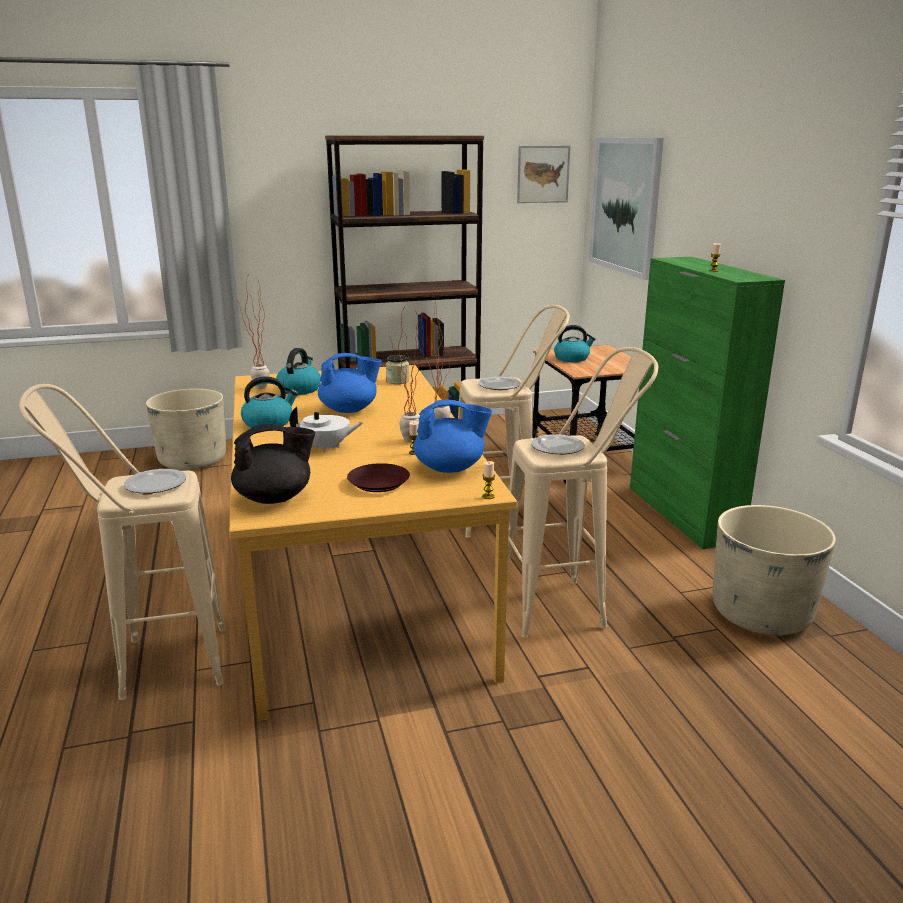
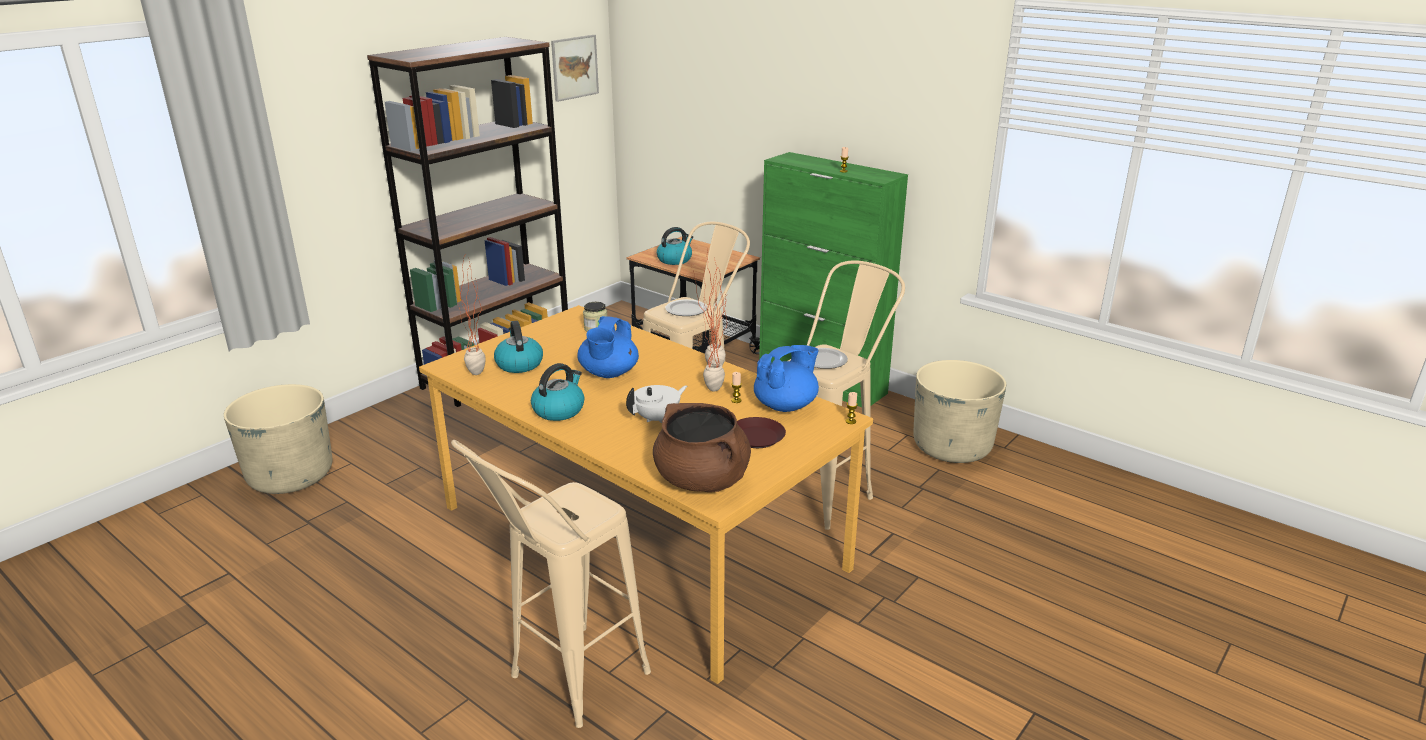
camera: 35 degrees left, 5 degrees up
plate [124,469,187,494] -> none
black teapot [231,424,315,504] -> brown cooking pot [653,403,751,492]
blue teapot [318,353,382,413] -> blue teapot turned 150 degrees clockwise [577,316,639,378]
picture [589,138,664,280] -> none

